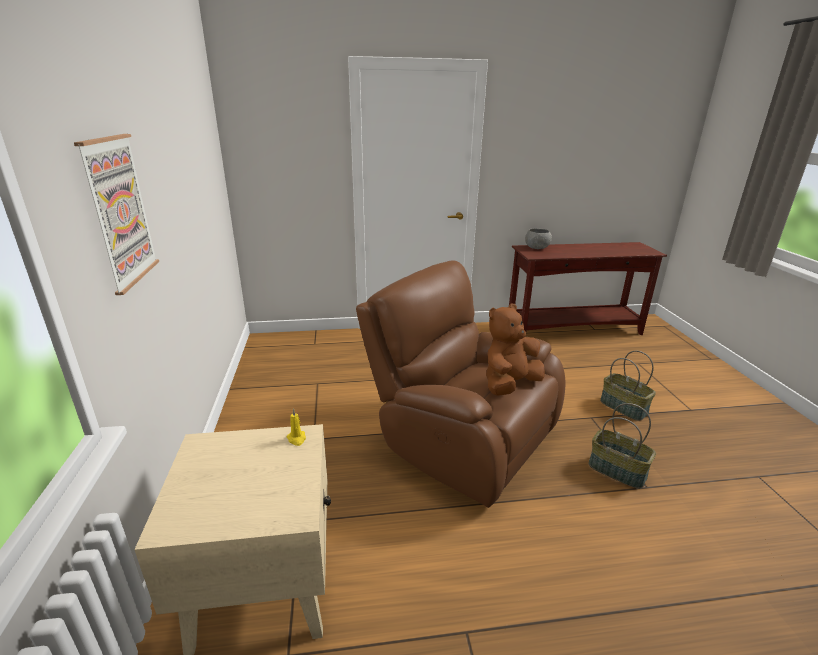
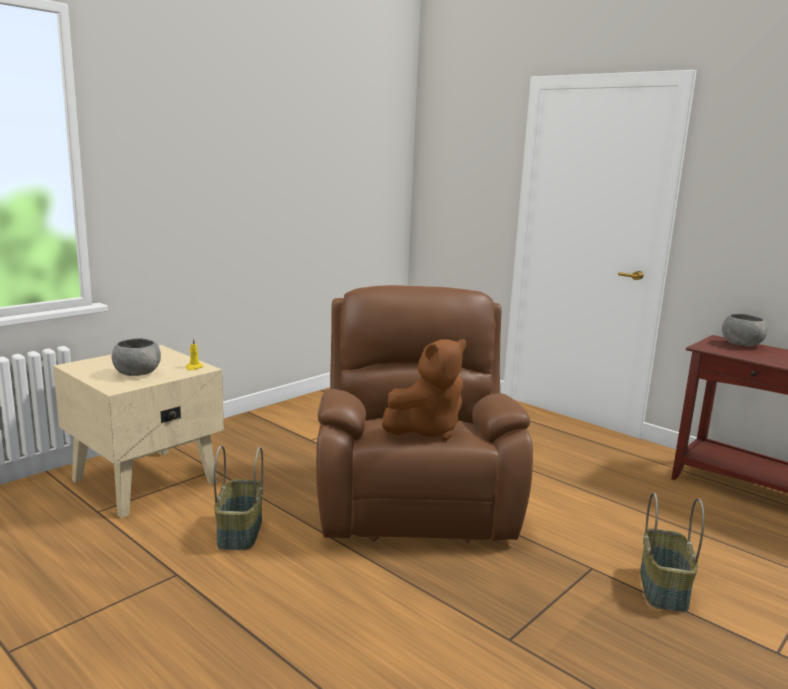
camera: 50 degrees right, 10 degrees down
picture [74,134,159,295] -> none
brown plush toy [486,303,545,396] -> brown plush toy turned 135 degrees clockwise [382,339,466,440]
basket [588,403,656,489] -> basket moved to [214,445,263,550]
none -> grey bowl [111,338,161,376]

